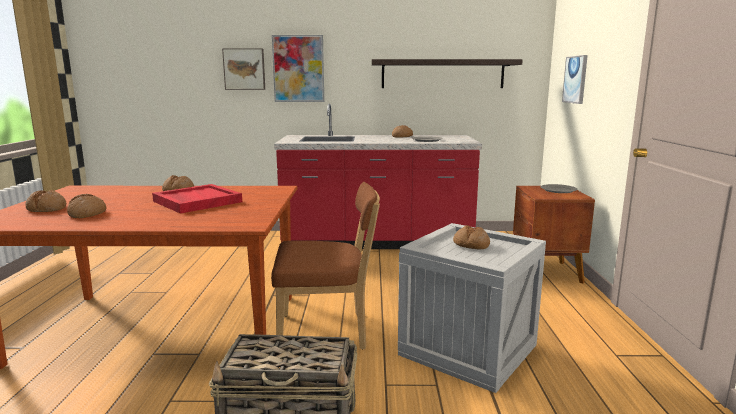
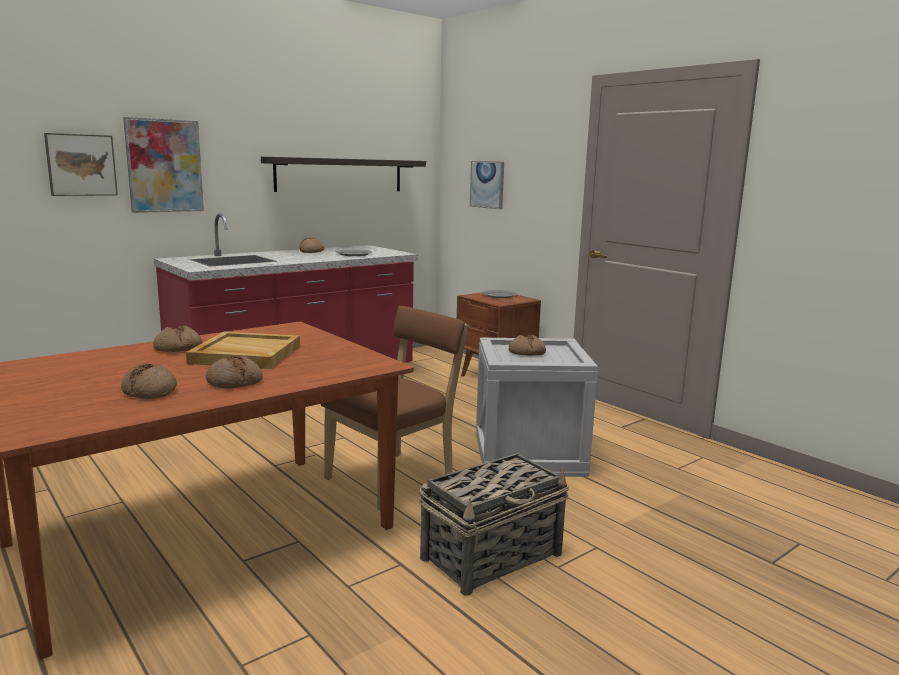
camera: 40 degrees left, 0 degrees up
bread [25,190,66,212] -> bread moved to [206,355,263,389]
red tray [152,184,242,214] -> beige tray [186,332,300,369]

